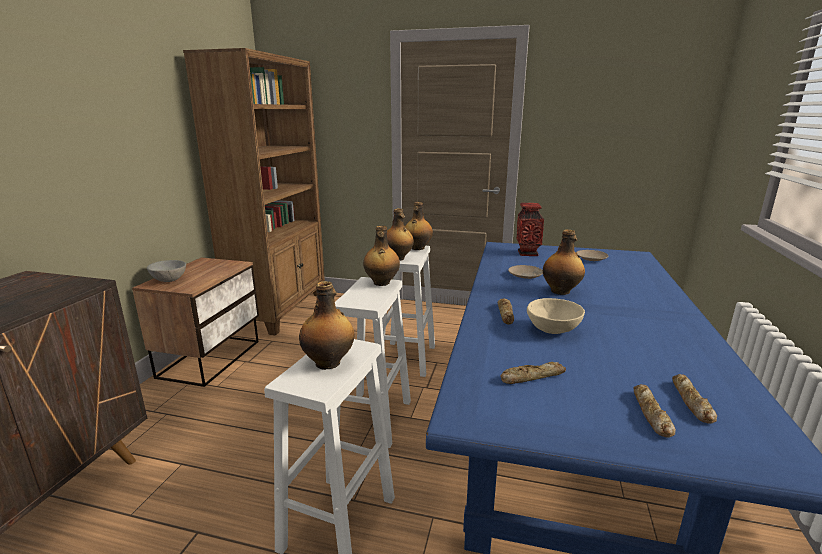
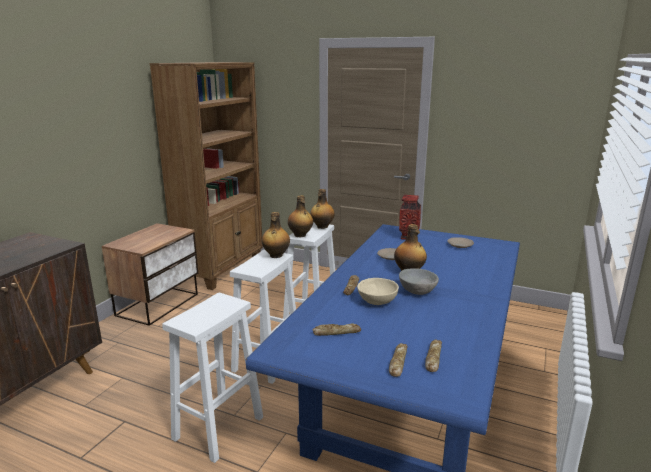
camera: 10 degrees right, 0 degrees up
grey bowl [147,260,186,282] -> grey bowl moved to [399,268,439,295]
bottle [299,281,354,370] -> none

